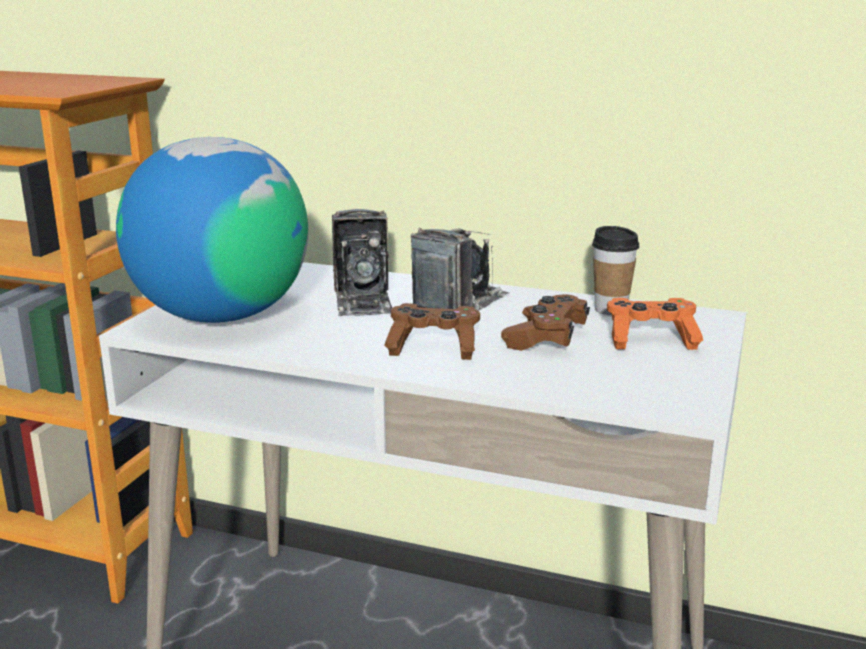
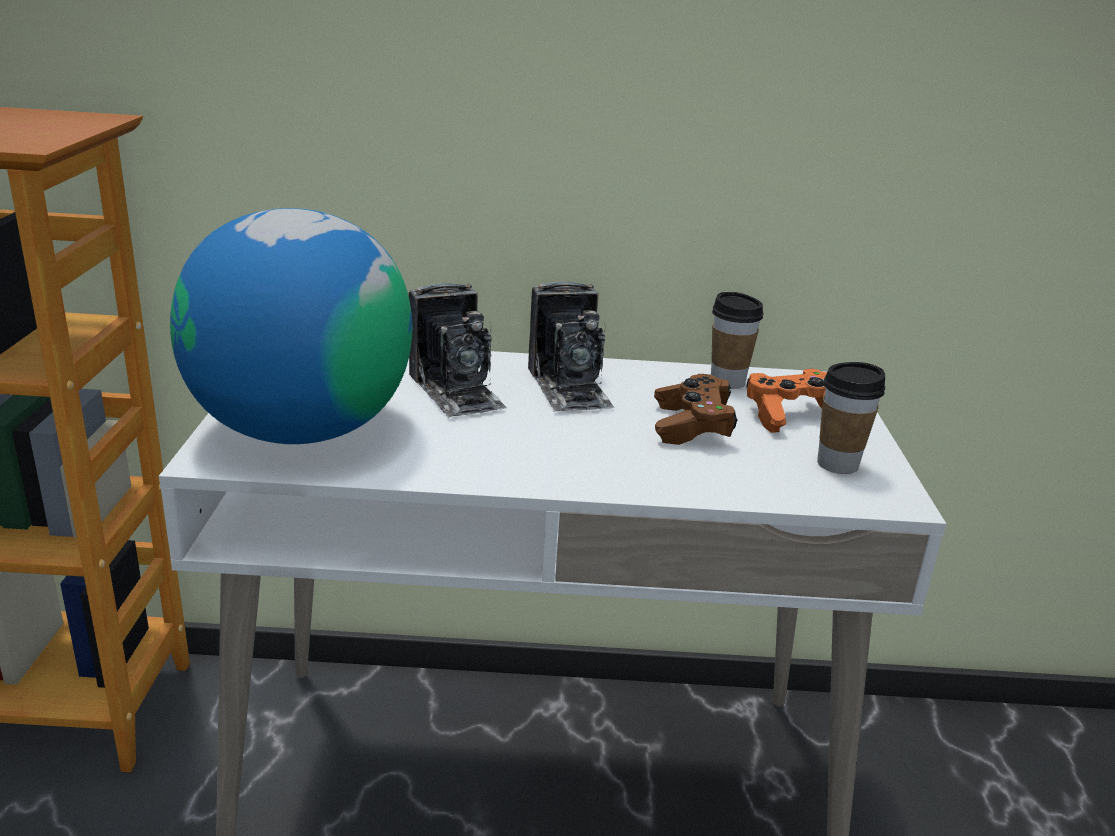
camera: 20 degrees left, 5 degrees up
brown game controller [384,303,480,360] -> none
camera [411,228,510,311] -> camera turned 150 degrees clockwise [528,281,614,412]
none -> cup [817,362,885,474]

